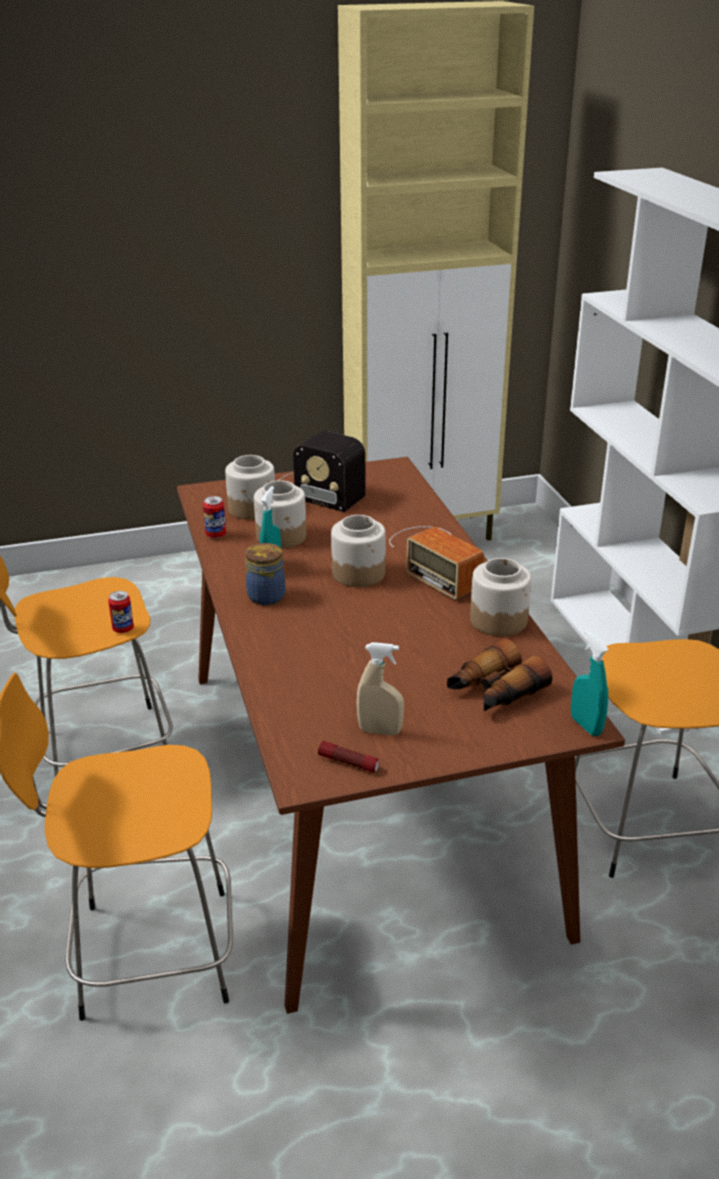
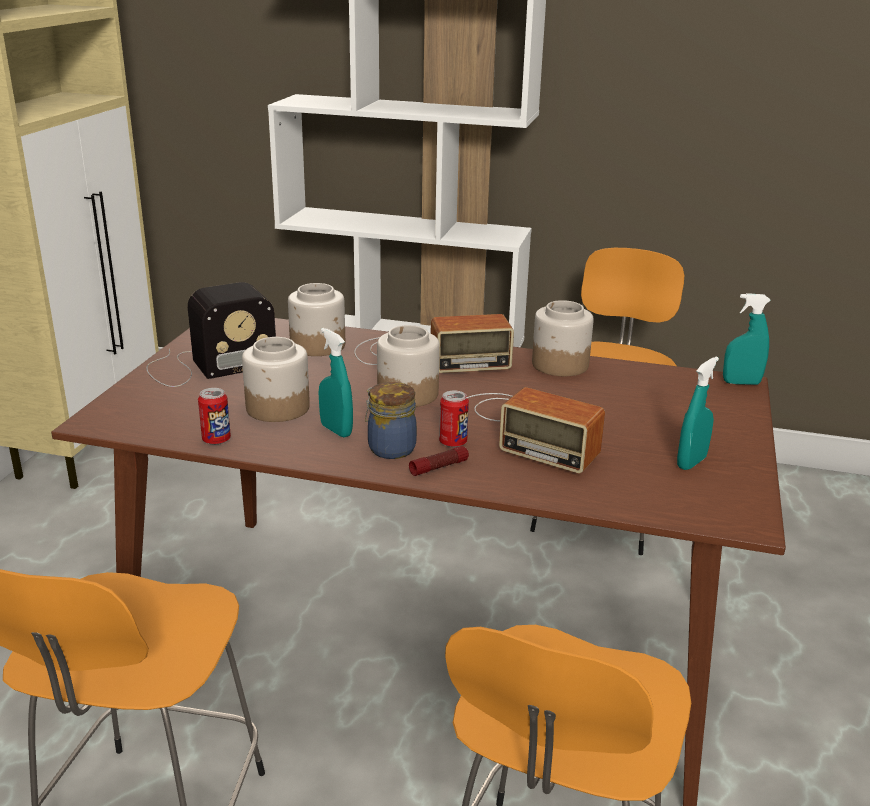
camera: 60 degrees left, 5 degrees down
can [108,591,134,633] -> can moved to [439,391,469,447]
jar [225,455,275,520] -> jar moved to [288,283,345,356]
flashlight [318,741,379,773] -> flashlight moved to [409,446,469,476]
beige spray bottle [357,642,404,735] -> turquoise spray bottle [677,357,719,470]
binoculars [447,638,552,711] -> none
none -> radio [467,387,605,474]

